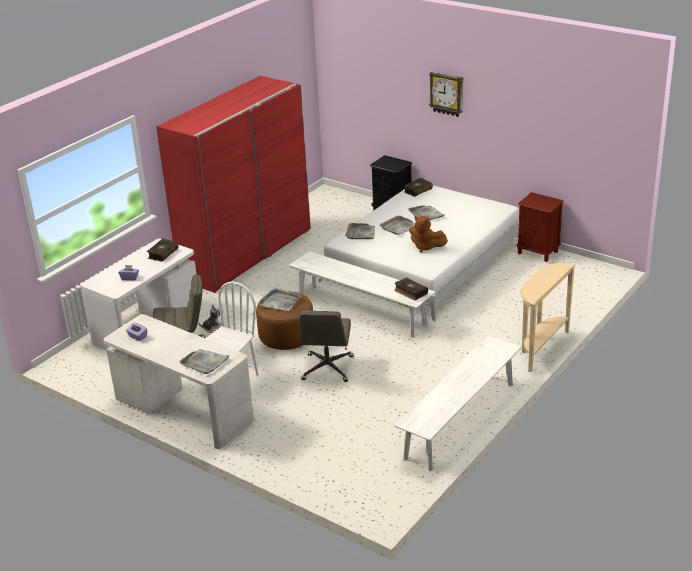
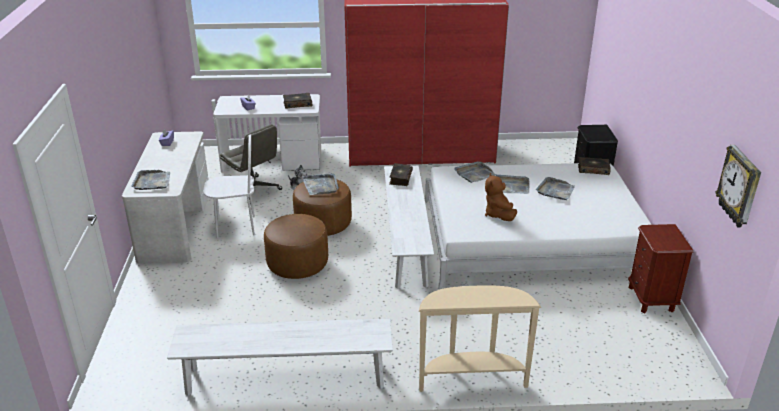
camera: 50 degrees right, 0 degrees up
grey office chair [300,310,353,382] -> brown ottoman [264,214,328,279]
book [394,277,428,300] -> book moved to [389,163,413,186]
wall clock [429,71,463,117] -> wall clock moved to [715,145,761,227]

